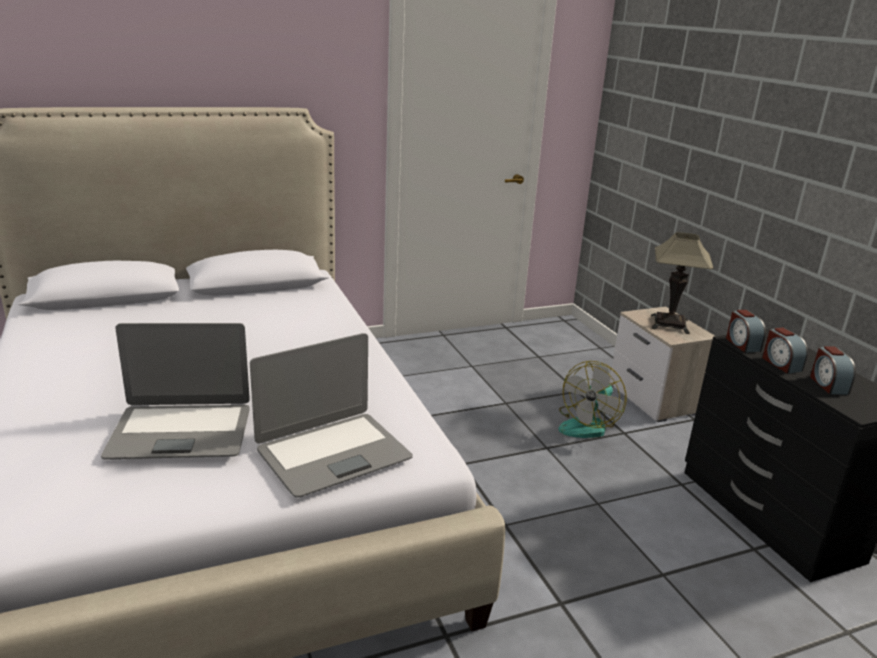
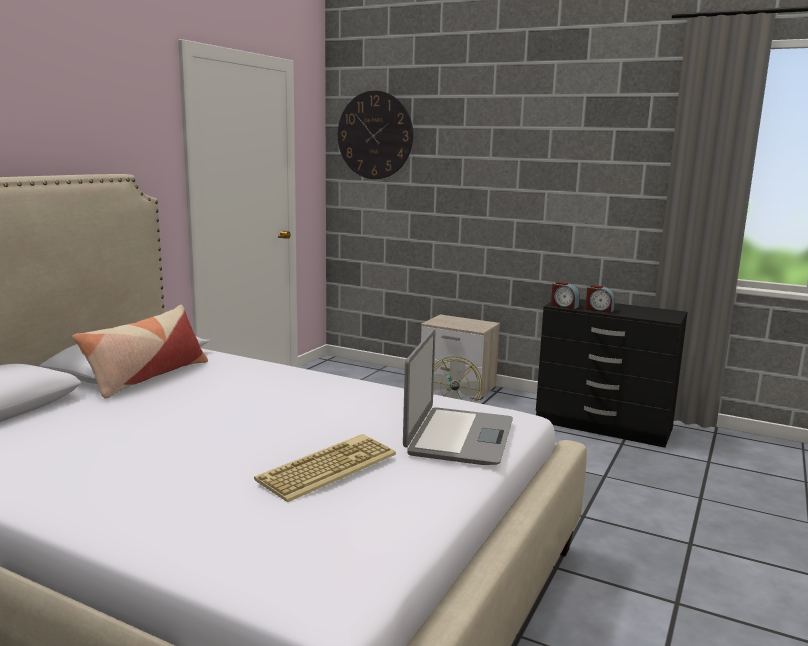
camera: 40 degrees left, 10 degrees down
laptop [101,323,250,459] -> keyboard [254,434,396,502]
table lamp [651,232,714,334] -> none
alarm clock [810,346,856,394] -> none
none -> pillow [72,305,208,399]
none -> wall clock [338,90,413,179]

